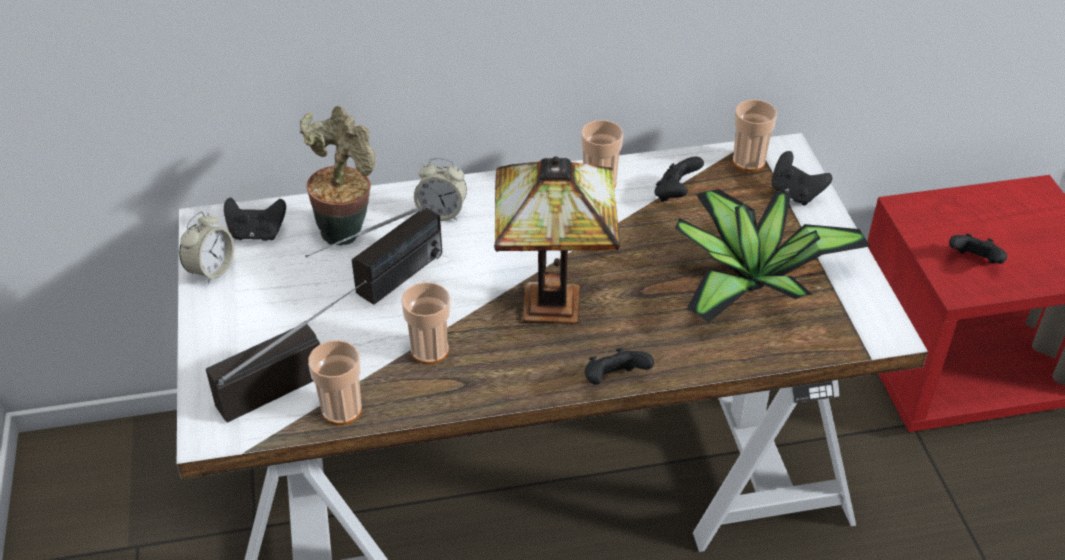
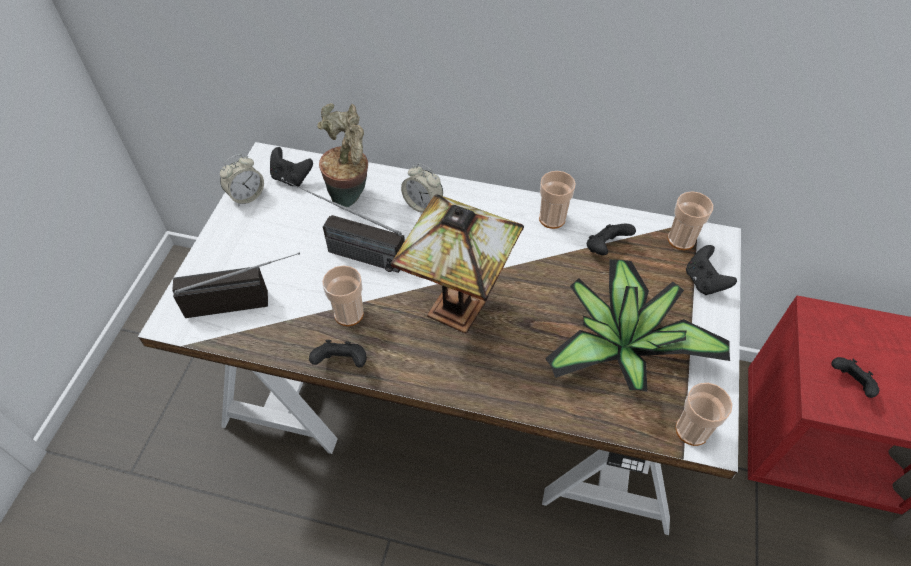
camera: 25 degrees right, 10 degrees up
radio [305,206,442,305] -> radio turned 45 degrees clockwise [286,181,405,273]
cup [308,340,362,425] -> cup moved to [675,383,733,446]
black game controller [585,348,654,385] -> black game controller moved to [309,340,366,368]

